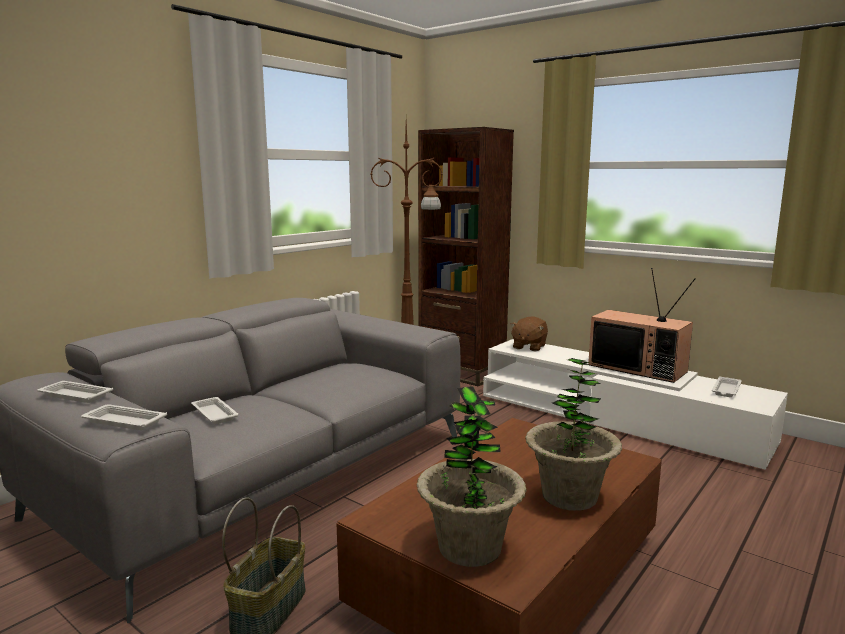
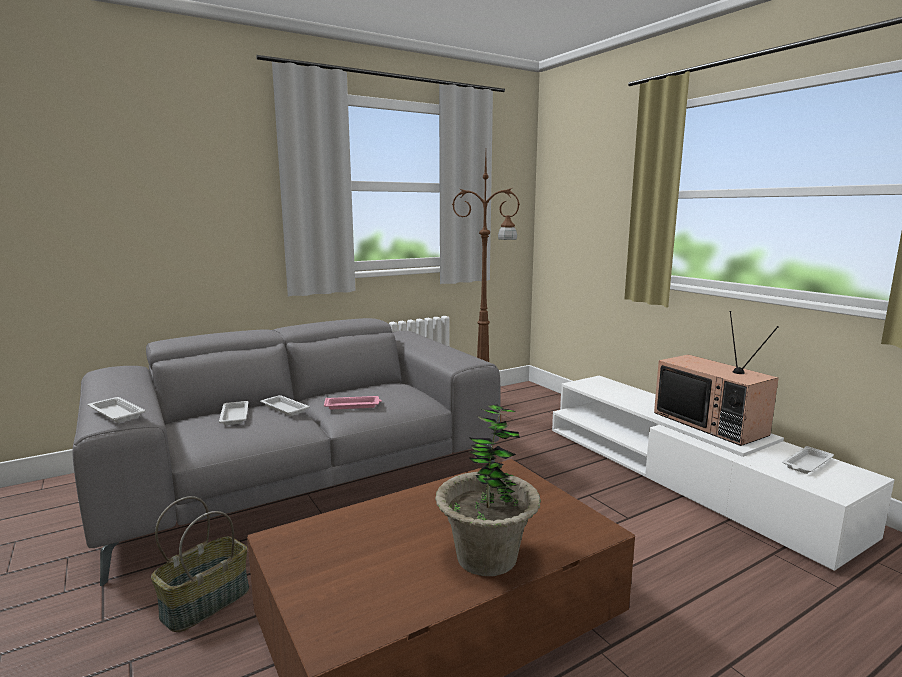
camera: 20 degrees right, 0 degrees up
white tray [37,381,113,403] -> white tray moved to [260,395,310,416]
potted plant [417,386,526,567] -> none
brown bookcase [418,127,514,386] -> none
brown plush toy [510,316,548,351] -> none
none -> pink tray [324,396,382,409]

